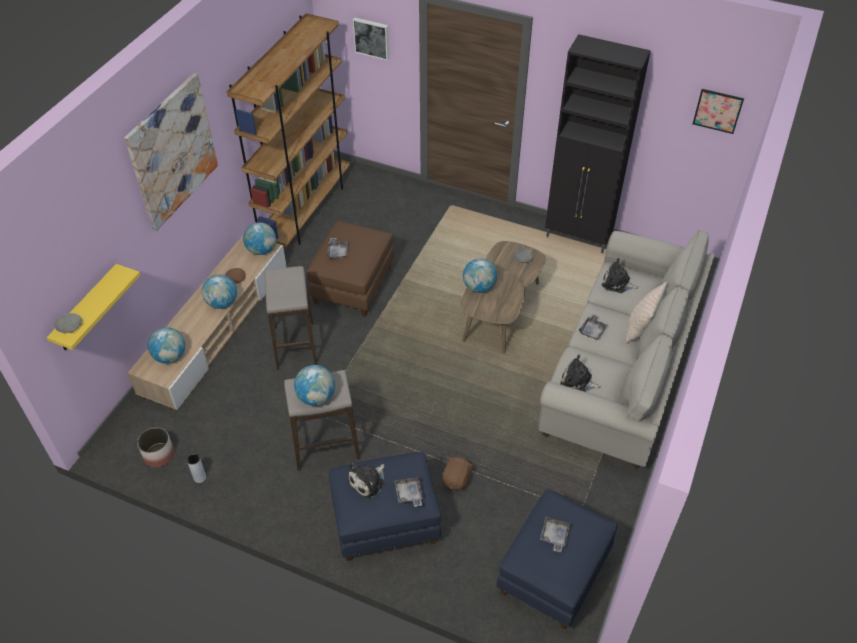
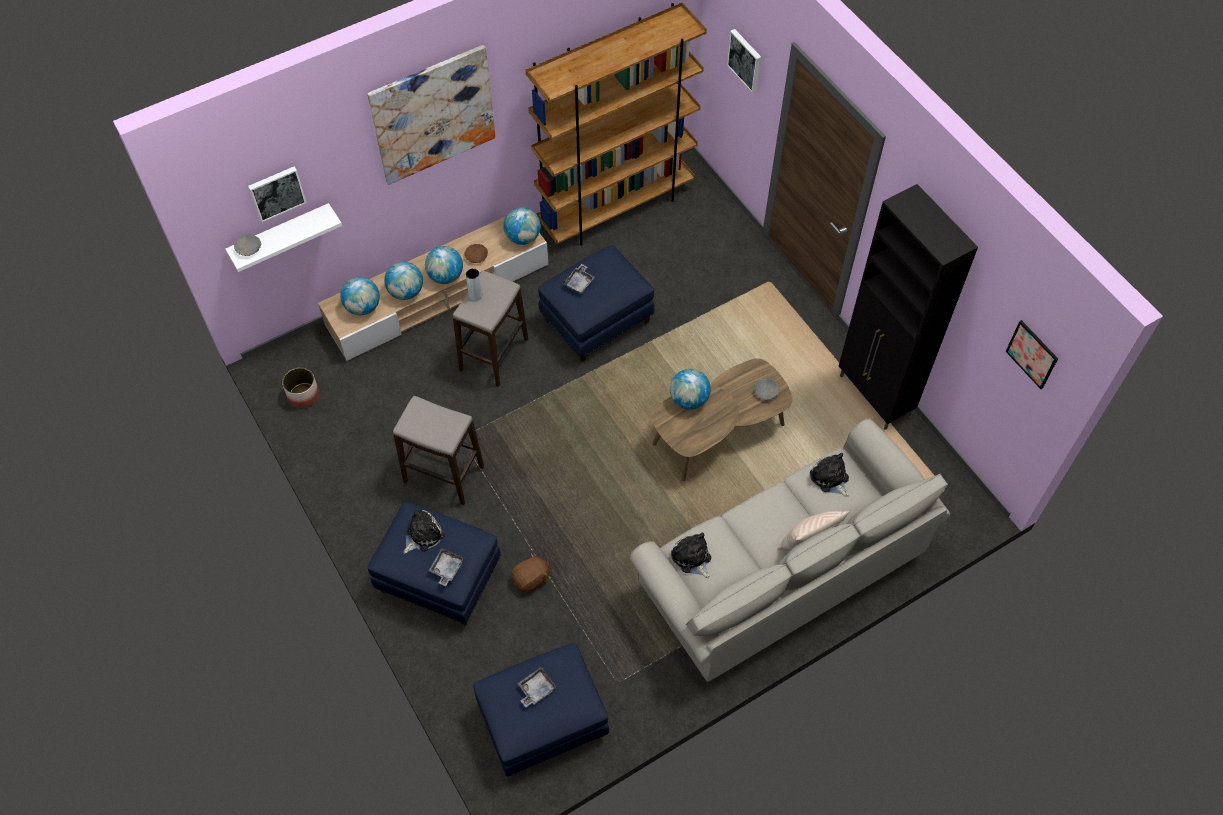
camera: 35 degrees right, 10 degrees up
yellow shelf [46,264,140,350] -> white shelf [225,203,342,272]
grey vase [187,454,206,483] -> grey vase moved to [466,268,482,301]
globe [294,365,335,406] -> globe moved to [384,262,423,300]
brown ottoman [306,221,395,317] -> blue ottoman [538,245,655,362]
plush toy [347,463,385,499] -> plush toy turned 150 degrees clockwise [403,509,445,554]
grey tray [579,314,607,340] -> none
none -> picture [248,166,307,222]

